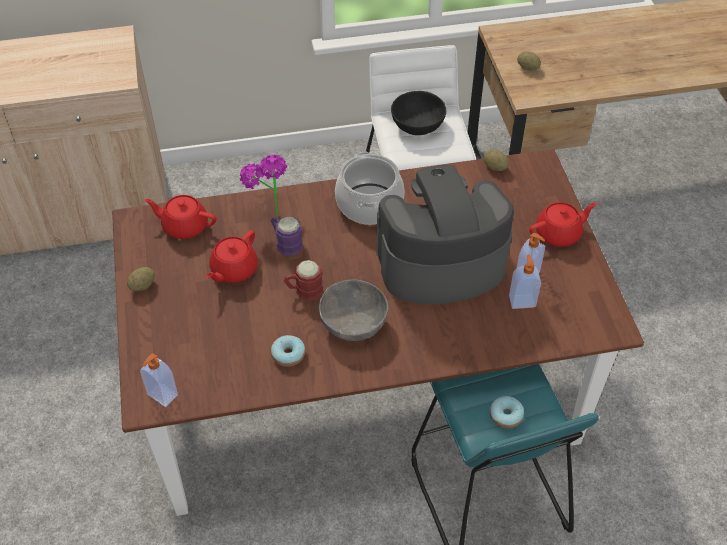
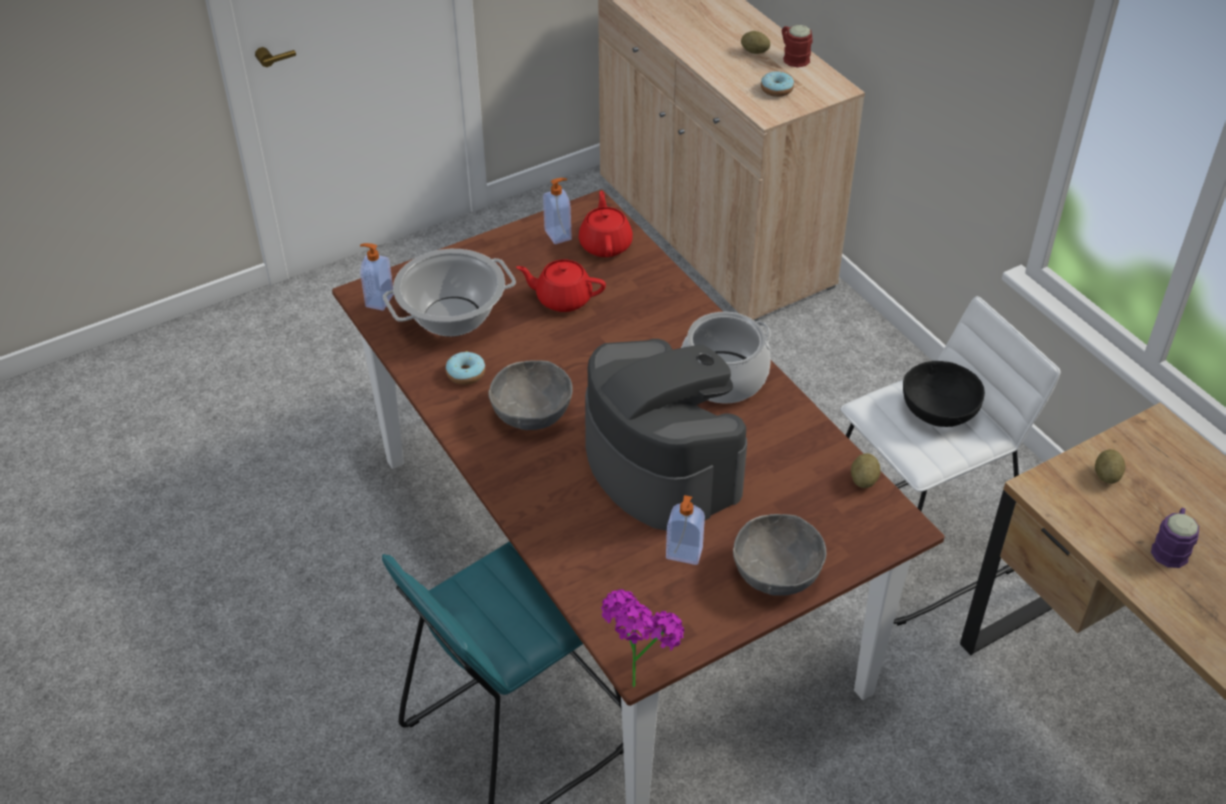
camera: 70 degrees right, 5 degrees down
potato [127,267,155,291] -> potato moved to [741,31,770,54]
potted plant [240,155,287,216] -> potted plant moved to [601,589,684,688]
purple mug [271,216,303,256] -> purple mug moved to [1151,508,1199,568]
red mug [283,260,323,301] -> red mug moved to [781,25,813,68]
donut [490,396,524,428] -> donut moved to [761,71,794,97]
soap dispenser [509,255,541,309] -> soap dispenser moved to [543,178,572,244]
red teapot [529,202,597,247] -> grey bowl [733,514,826,596]
none -> cooking pot [383,249,516,337]

